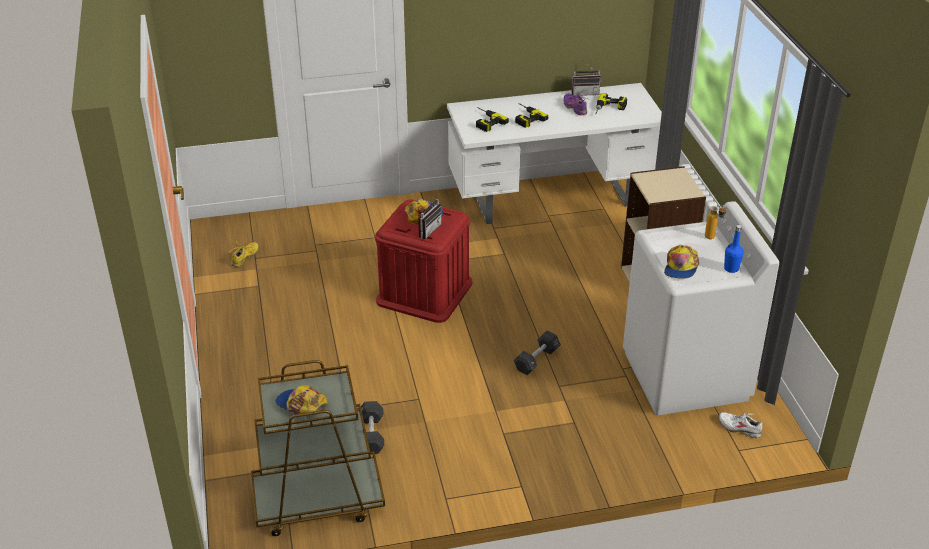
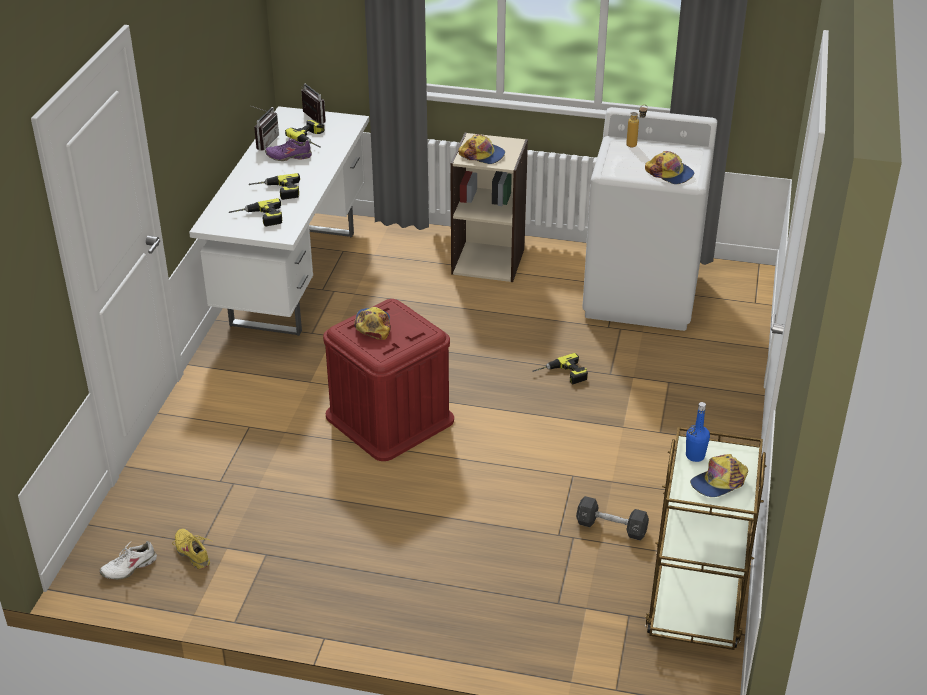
camera: 65 degrees left, 0 degrees up
radio [418,198,442,239] -> radio moved to [301,83,326,124]
black dumbbell [513,331,561,375] -> power drill [532,353,588,384]
white shoe [718,412,762,438] -> white shoe moved to [100,541,157,580]
blue bottle [724,225,744,273] -> blue bottle moved to [686,402,710,462]
none -> cap [458,134,505,164]

